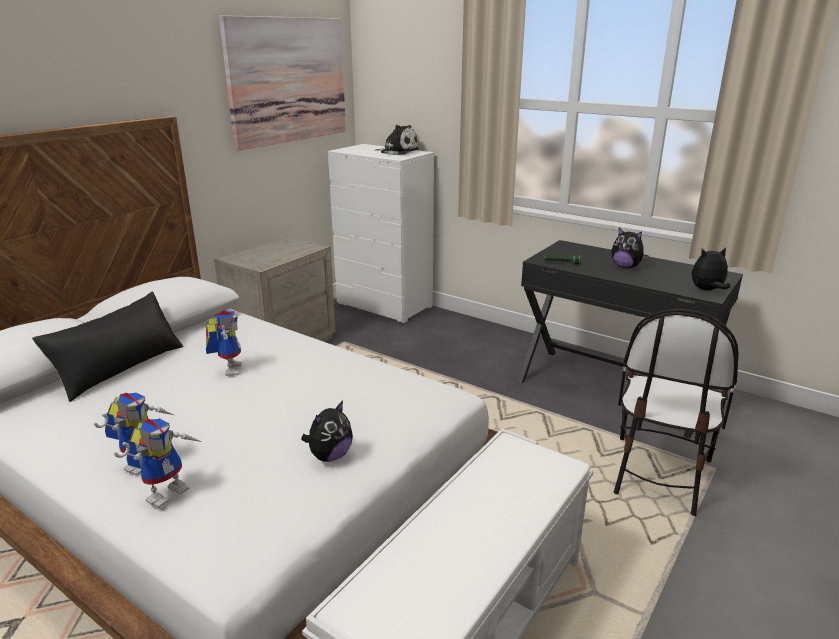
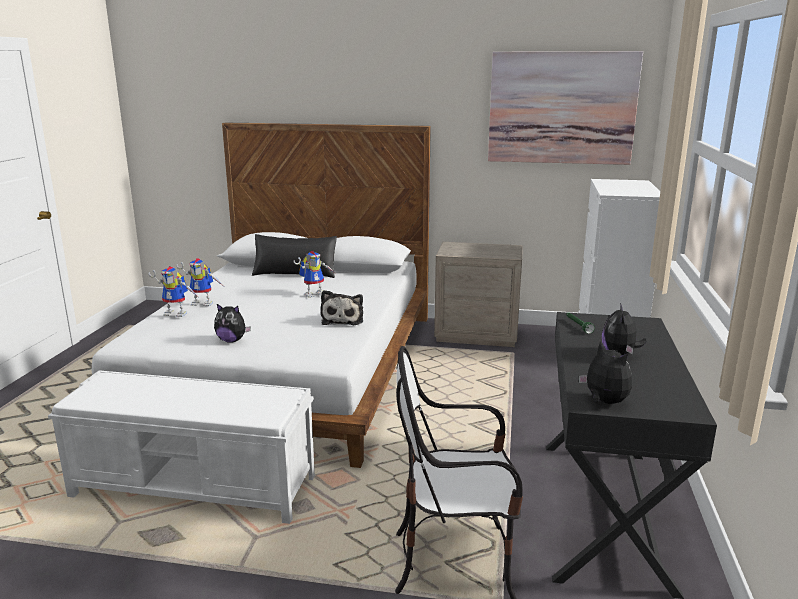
camera: 65 degrees right, 5 degrees down
plush toy [374,125,419,155] -> plush toy moved to [321,290,363,325]

